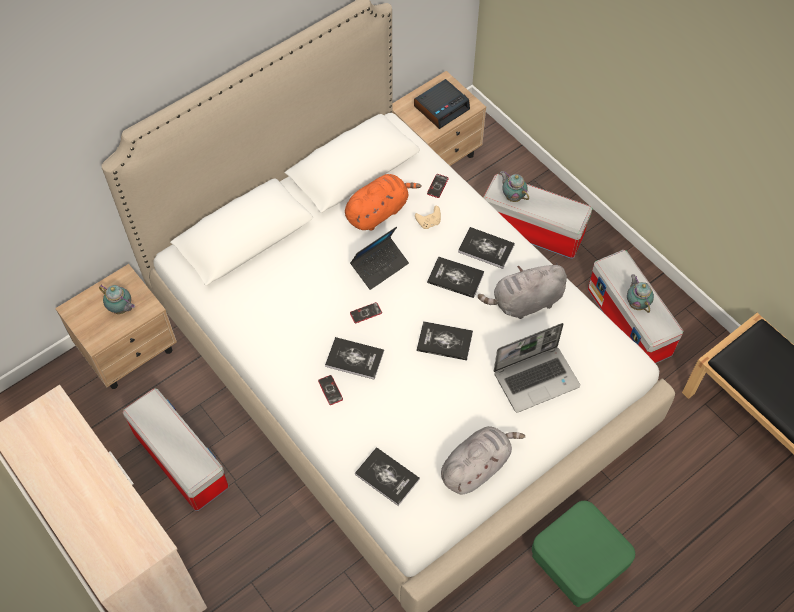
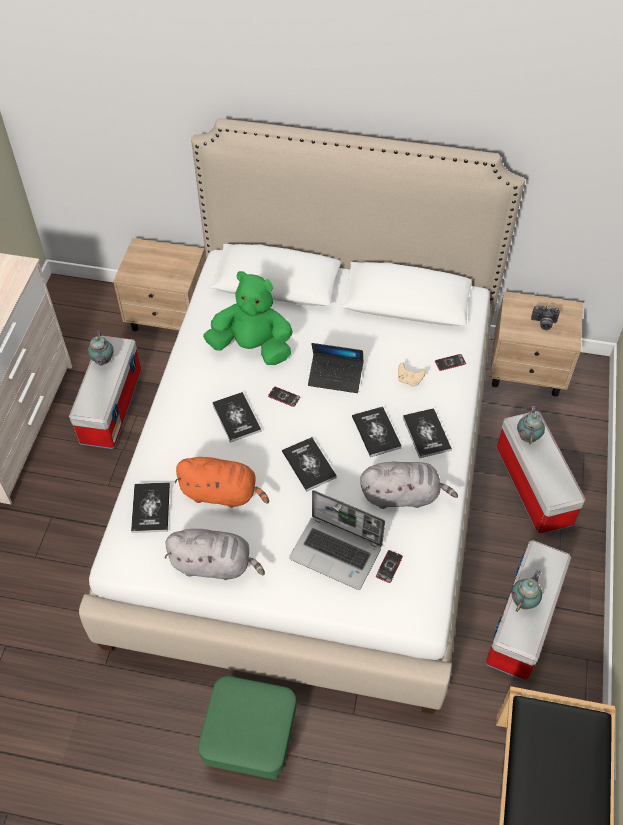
camera: 50 degrees right, 5 degrees down
teapot [99,285,135,314] -> teapot moved to [88,331,113,365]
phone [318,375,343,405] -> phone moved to [376,550,403,583]
orange plush toy [345,174,422,231] -> orange plush toy moved to [174,457,269,508]
alarm clock [414,79,470,129] -> camera [531,306,560,330]
grey plush toy [478,263,567,319] -> grey plush toy turned 150 degrees clockwise [360,462,458,509]
none -> green plush toy [203,271,293,365]

